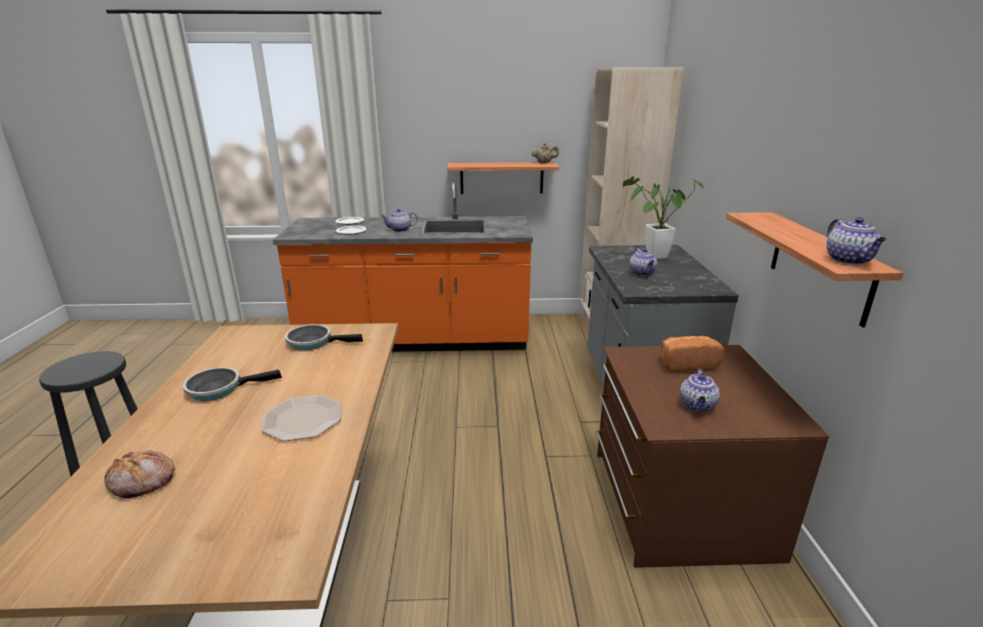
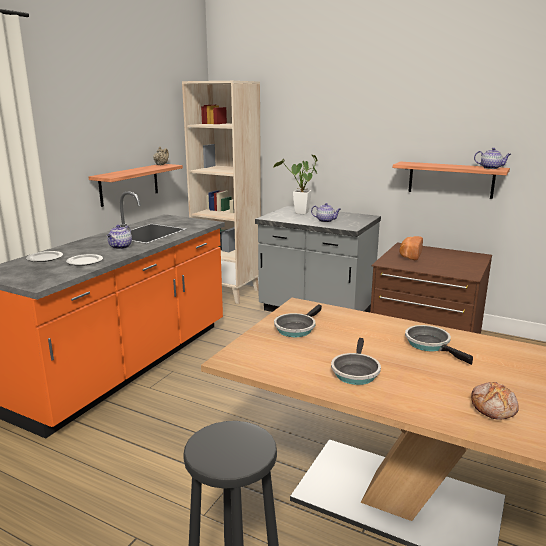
camera: 60 degrees left, 5 degrees down
plate [261,395,341,441] -> frying pan [405,325,473,365]
teapot [680,369,720,413] -> none

